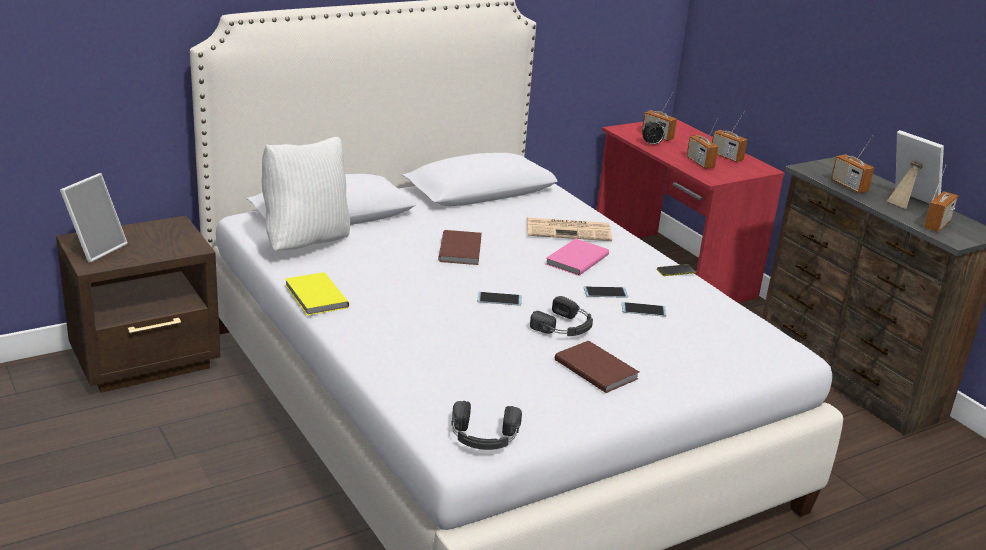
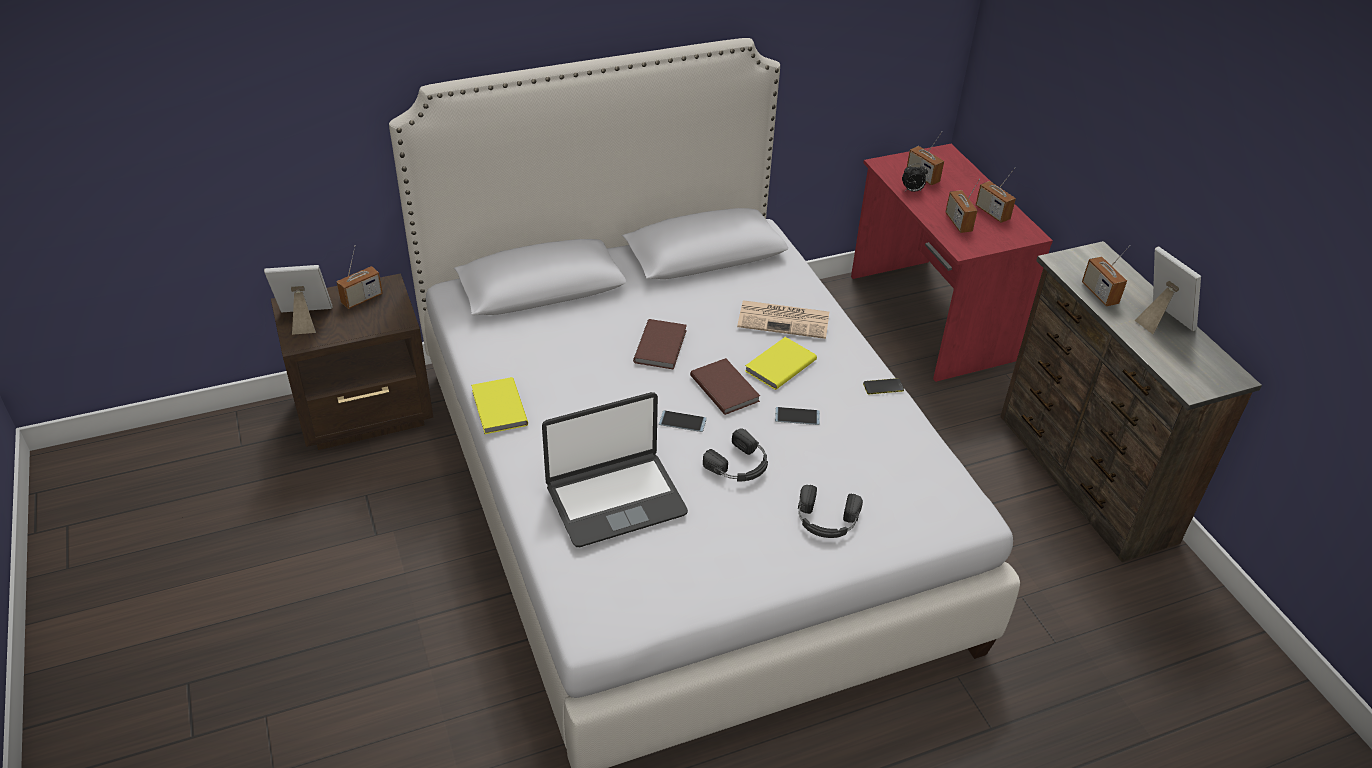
camera: 10 degrees right, 15 degrees up
picture frame [60,173,128,263] -> picture frame turned 135 degrees counterclockwise [264,265,333,335]
white pillow [261,137,350,251] -> none
black headphones [451,401,522,450] -> black headphones moved to [798,485,863,538]
pink book [546,238,609,276] -> yellow book [745,337,817,390]
brown book [555,340,639,393] -> brown book moved to [690,358,760,415]
phone [622,302,666,317] -> none
radio [924,165,958,232] -> radio moved to [336,245,383,309]
none -> laptop [542,392,688,547]

